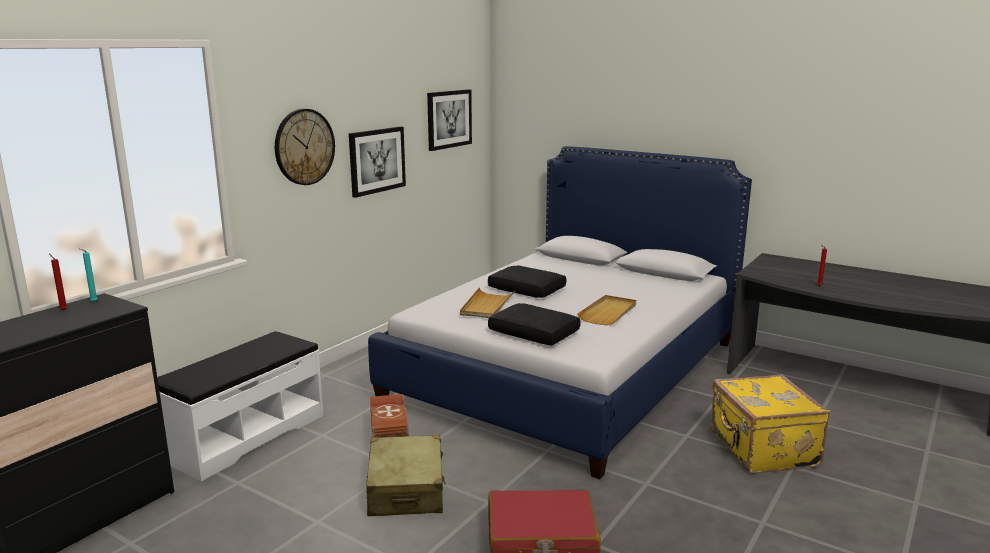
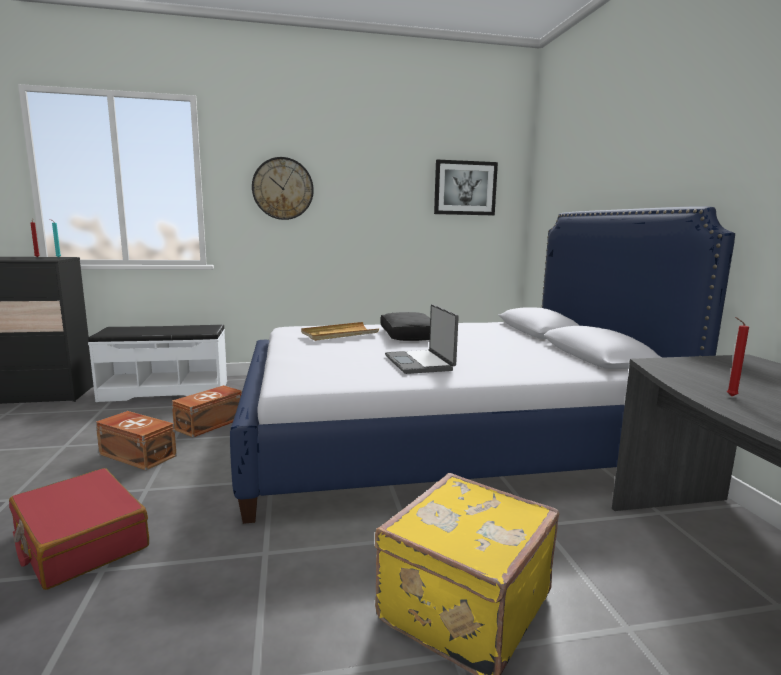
camera: 45 degrees right, 5 degrees down
picture [349,126,406,198] -> none
beige suitcase [366,435,446,516] -> brown storage box [96,411,177,470]
black pillow [488,303,581,345] -> none
beige tray [577,295,636,326] -> laptop [385,304,459,374]

